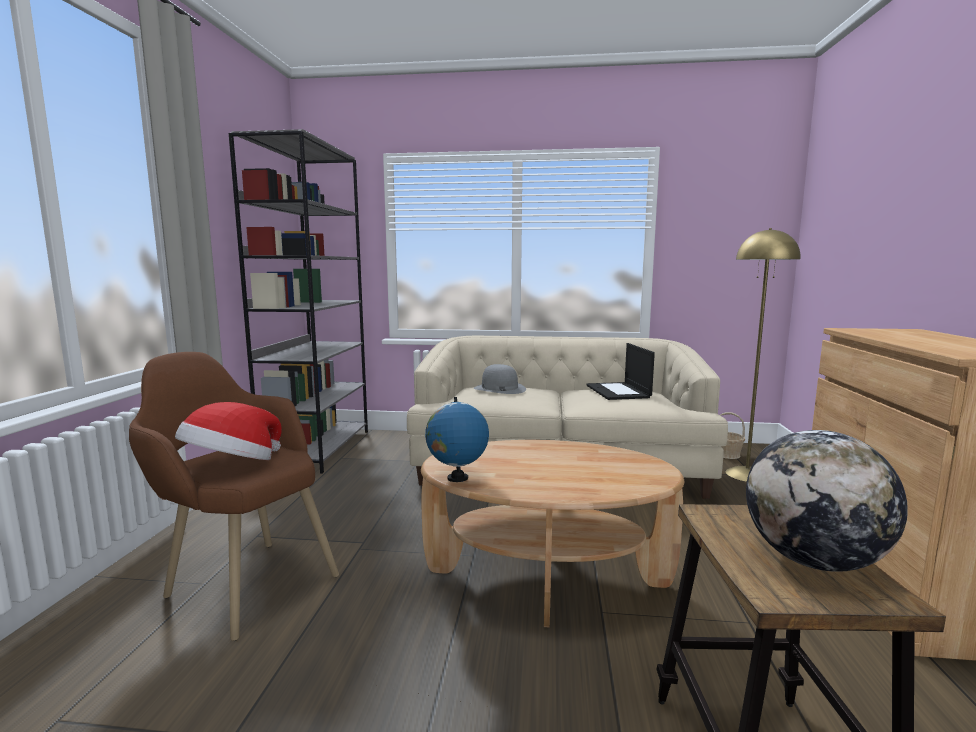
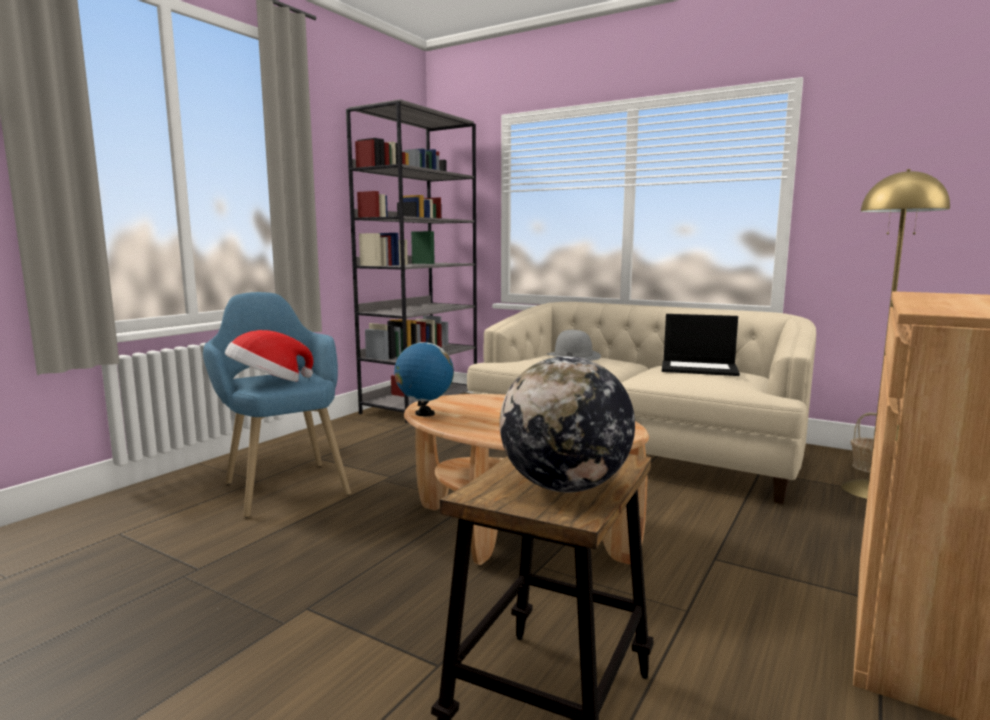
camera: 25 degrees right, 0 degrees up
brown armchair [129,352,339,641] -> blue armchair [203,292,351,518]
laptop [586,343,655,400] -> laptop turned 90 degrees counterclockwise [662,314,740,376]

